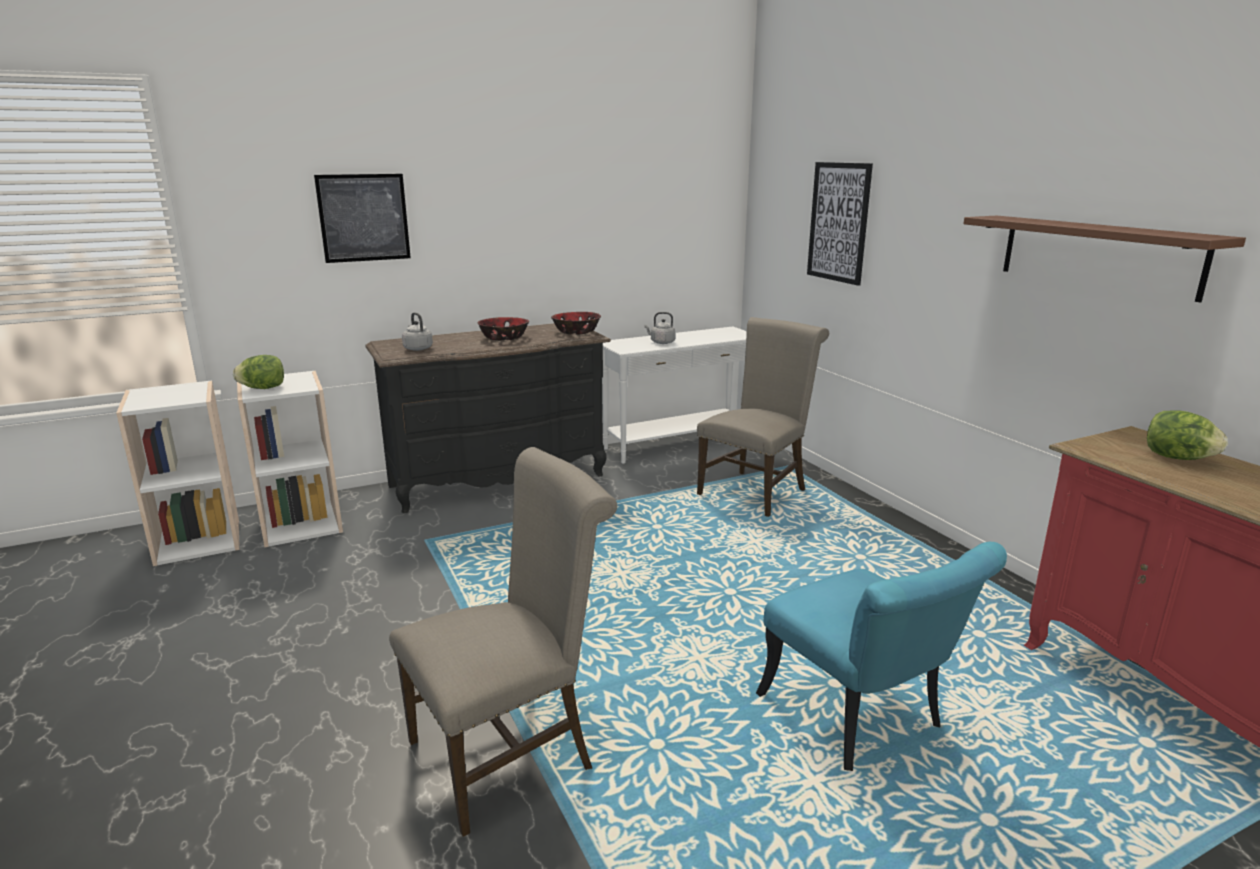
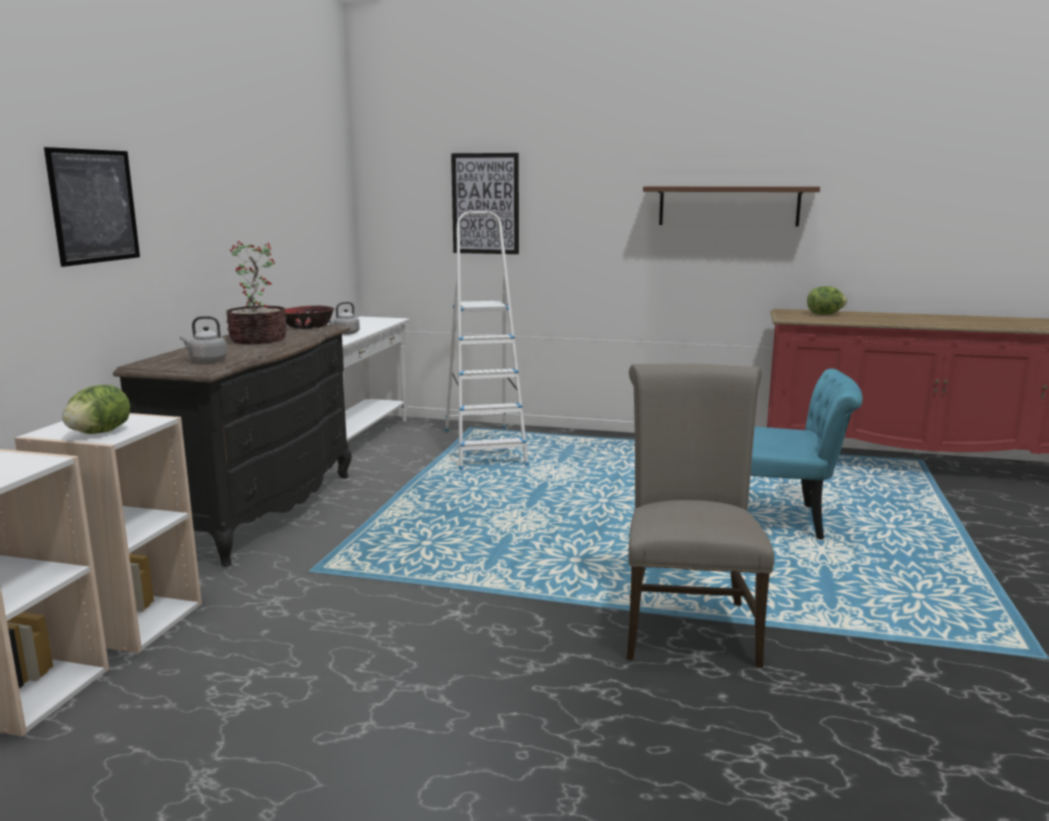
camera: 50 degrees left, 5 degrees down
bowl [477,317,529,341] -> potted plant [226,241,287,344]
beige chair [697,317,829,517] -> white step ladder [445,211,529,471]

